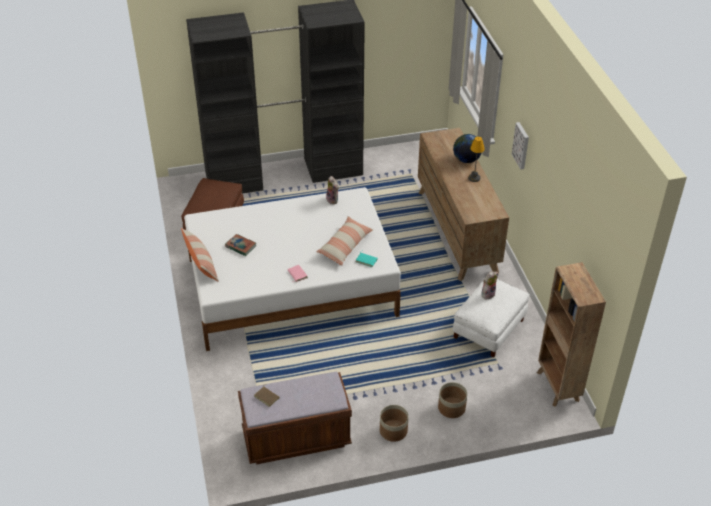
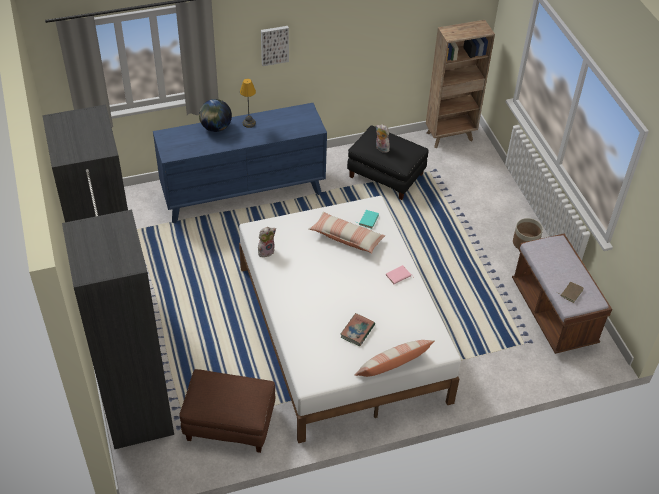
camera: 95 degrees left, 5 degrees up
brown dresser [418,128,509,281] -> blue dresser [153,103,327,223]
planter [438,382,467,418] -> none
white ottoman [453,279,530,357] -> black ottoman [347,125,428,200]

